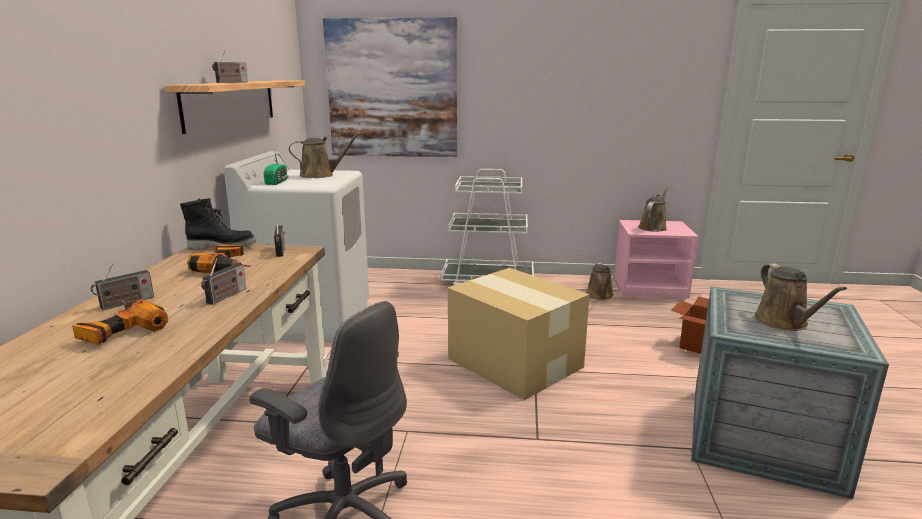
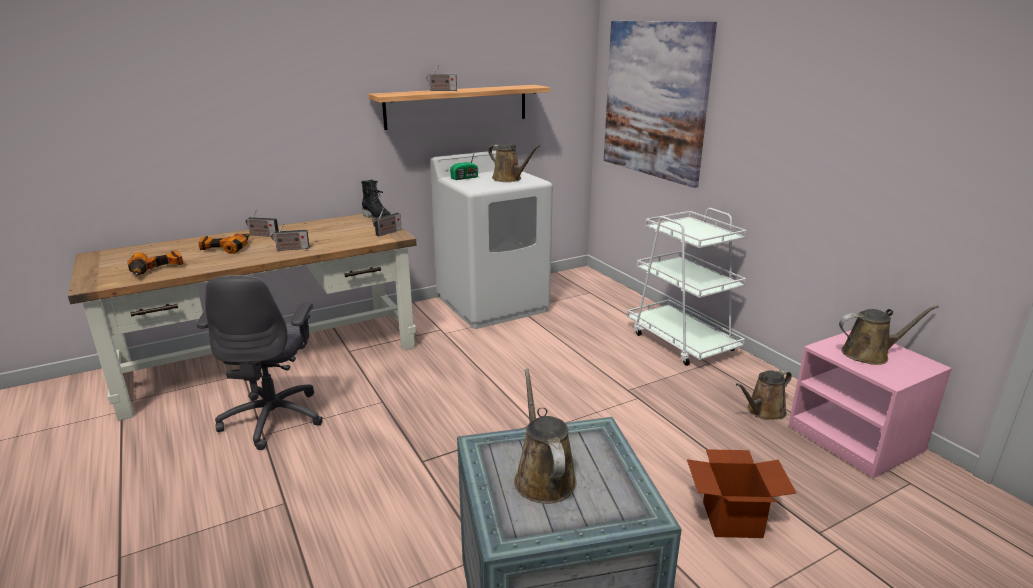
camera: 55 degrees right, 5 degrees up
power drill [187,245,251,273] -> power drill moved to [127,251,184,277]
cardboard box [448,268,590,400] -> none
brown watering can [754,264,847,331] -> brown watering can turned 120 degrees clockwise [514,369,577,504]

